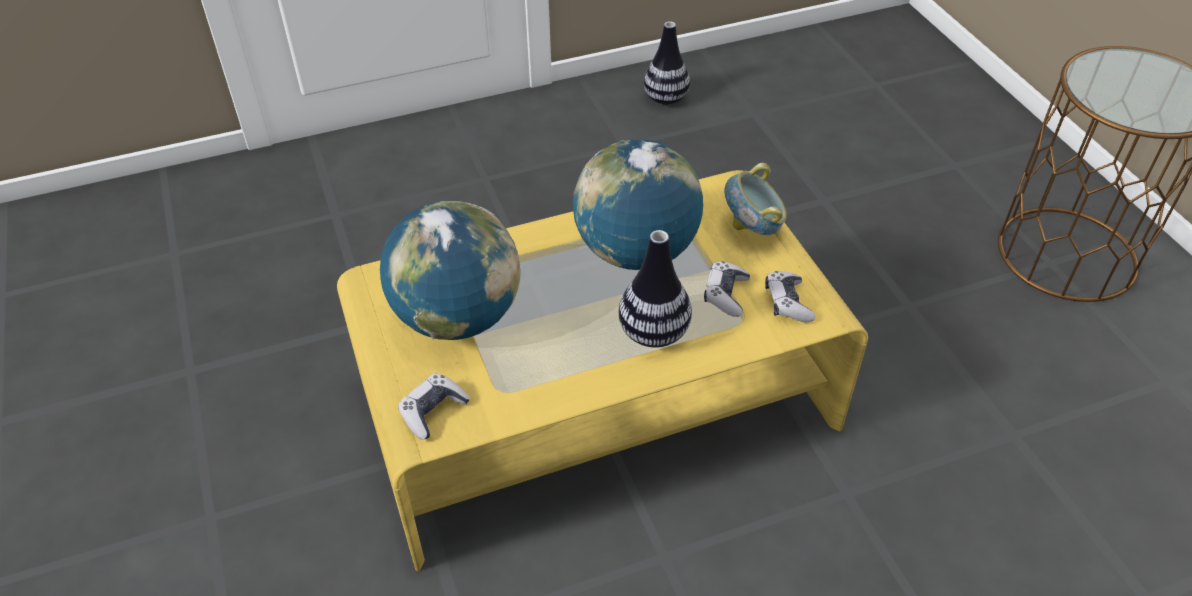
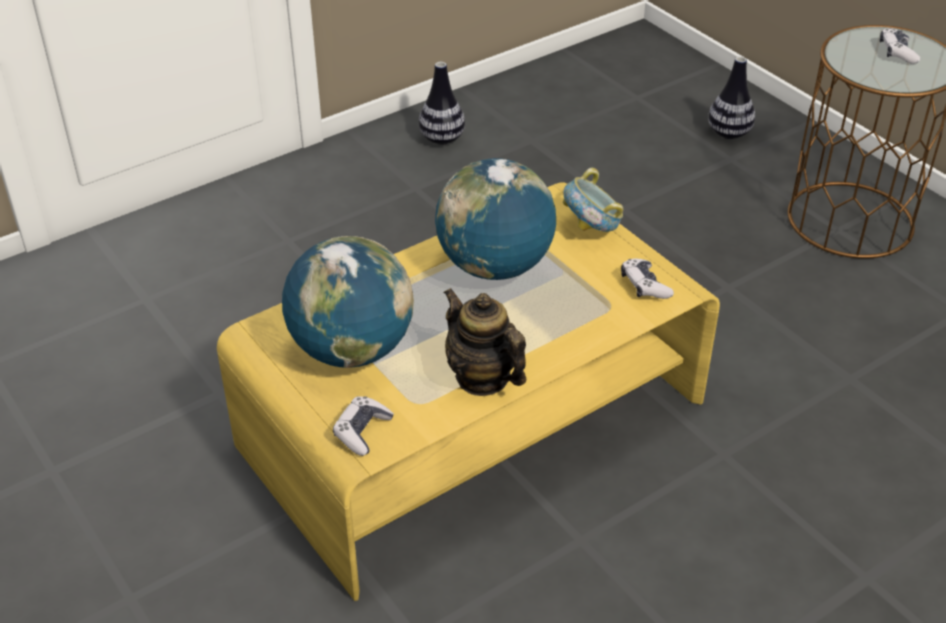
camera: 15 degrees left, 5 degrees down
vase [618,230,692,348] -> vase moved to [708,56,755,139]
game controller [704,261,750,317] -> game controller moved to [880,28,920,64]
none -> teapot [444,288,526,396]

